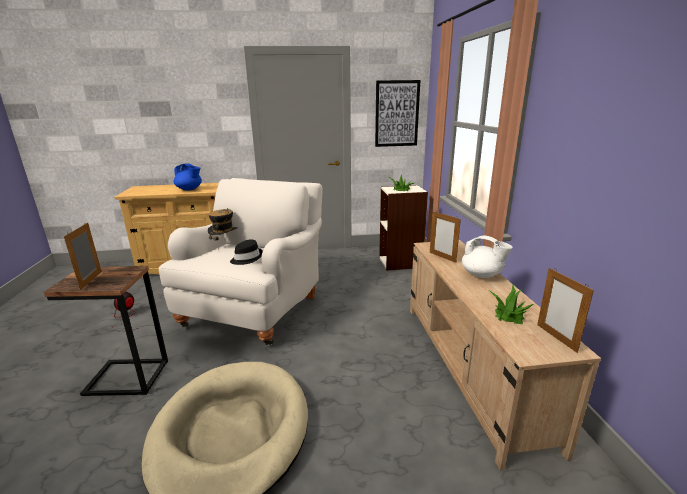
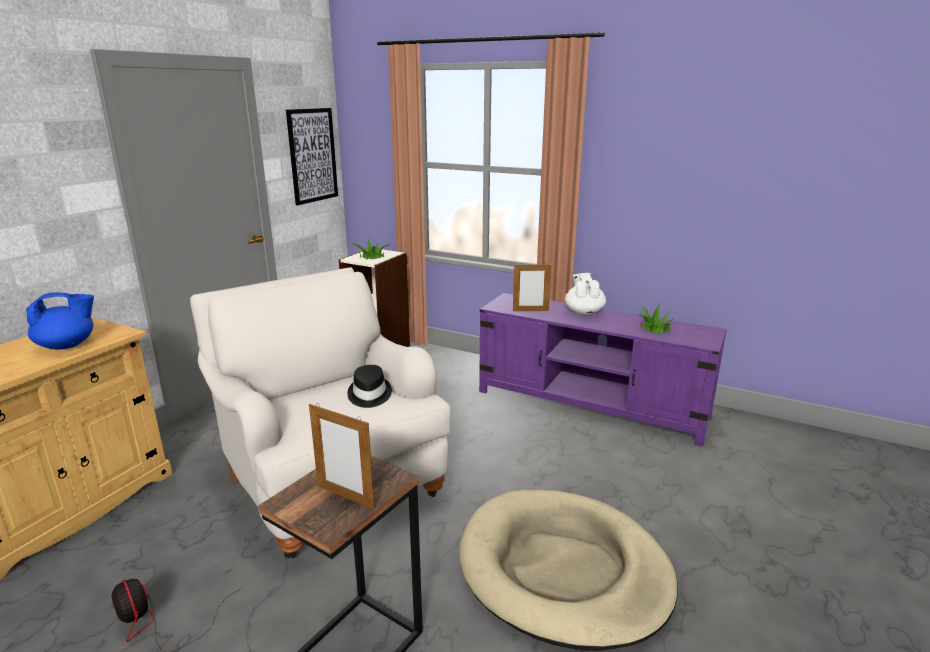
camera: 55 degrees left, 0 degrees up
hat [208,208,238,250] -> none
beige tv stand [410,240,601,470] -> purple tv stand [479,293,727,447]
white teapot [462,235,513,278] -> white teapot turned 75 degrees counterclockwise [565,273,606,315]
picture frame [537,268,594,353] -> none

